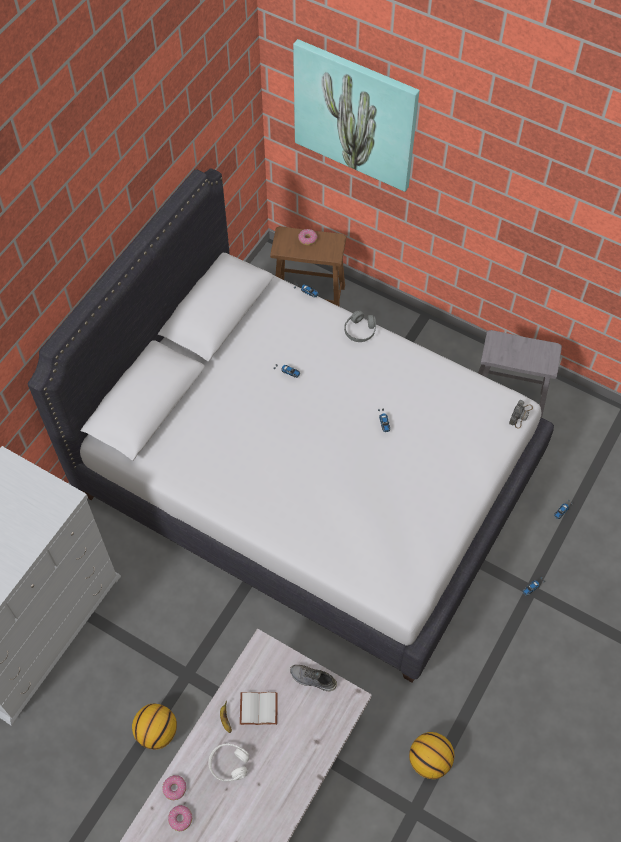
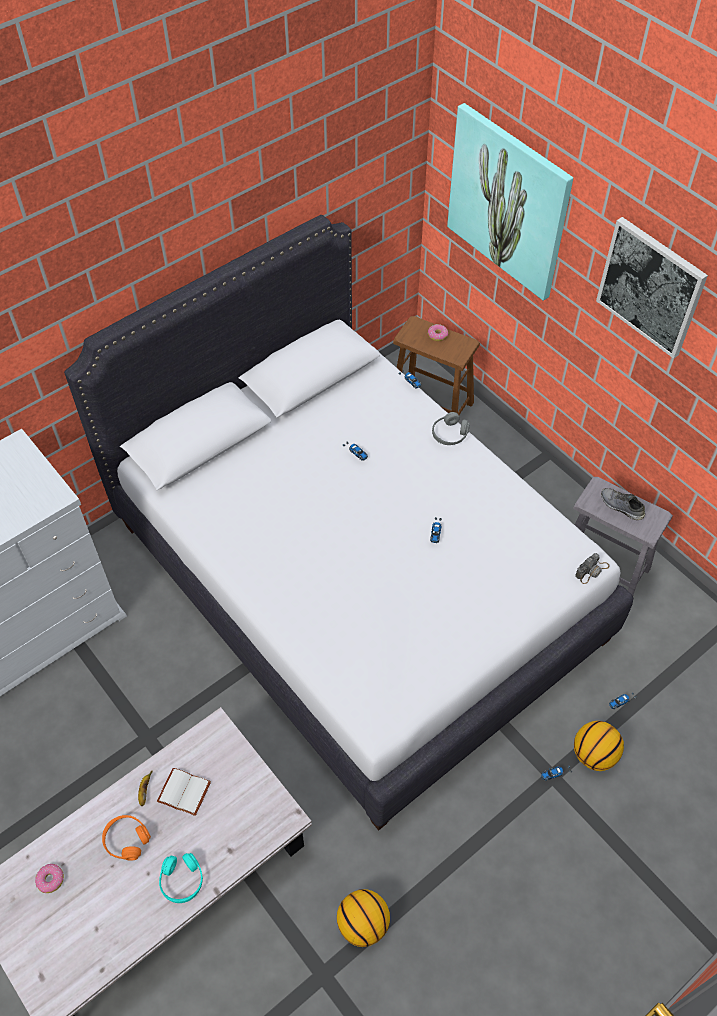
camera: 20 degrees right, 5 degrees down
basketball [132,704,177,750] -> basketball moved to [574,721,624,771]
donut [162,775,186,800] -> none
white headphones [208,744,249,781] -> orange headphones [102,815,151,861]
grey shoe [290,665,337,691] -> grey shoe moved to [601,488,645,520]
none -> turquoise headphones [159,853,203,903]
none -> picture [596,217,708,359]

